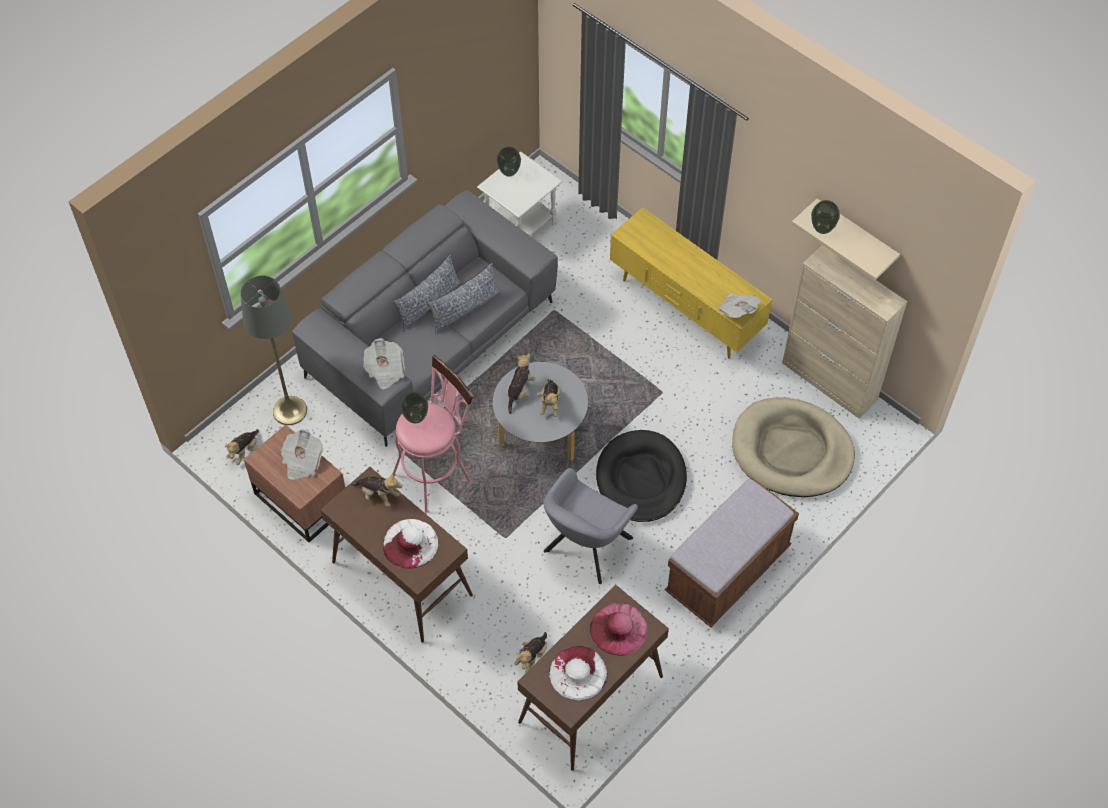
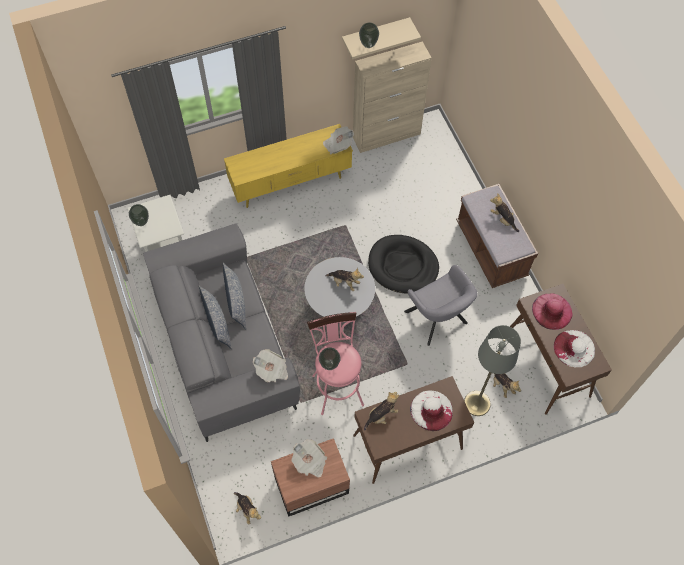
camera: 65 degrees left, 5 degrees up
grey floor lamp [240,276,307,425] -> grey floor lamp moved to [464,325,521,416]
plush toy [506,354,535,414] -> plush toy moved to [490,193,519,232]
beige dog bed [732,398,855,497] -> none

